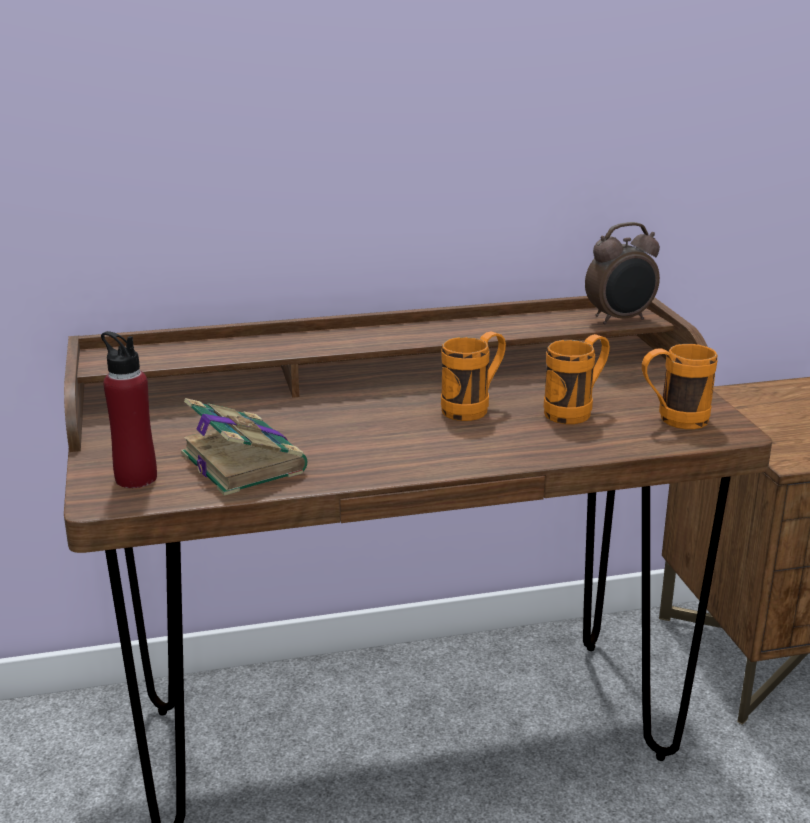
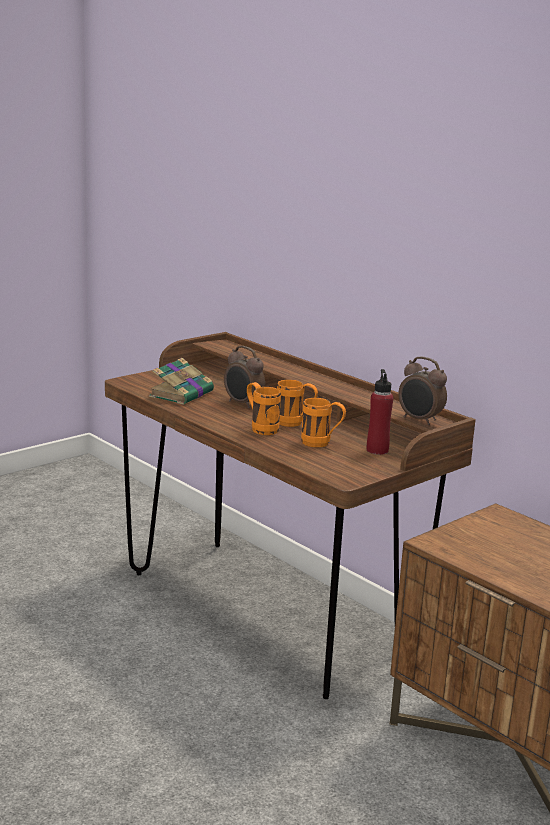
camera: 60 degrees right, 5 degrees down
red bottle [101,331,157,488] -> red bottle moved to [367,369,393,455]
orange mug [642,344,718,429] -> orange mug moved to [247,382,281,435]
none -> alarm clock [224,346,265,408]

